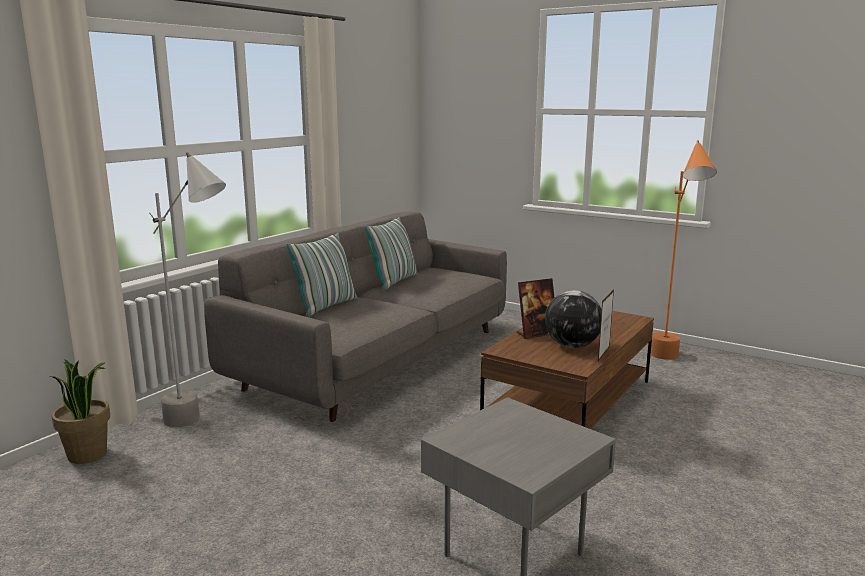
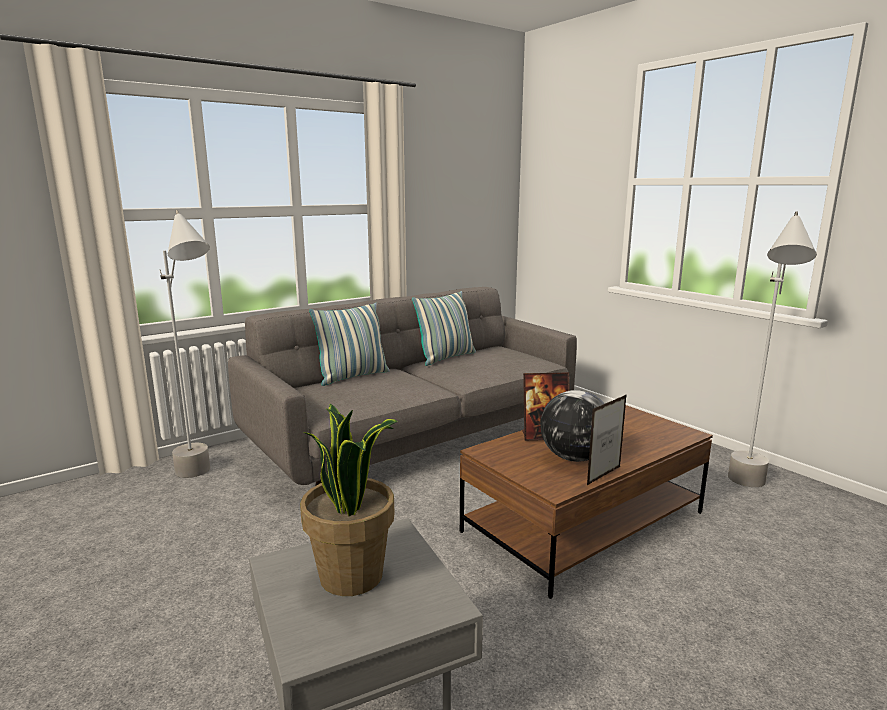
camera: 20 degrees right, 0 degrees up
potted plant [49,359,110,464] -> potted plant moved to [300,403,398,596]
orange floor lamp [651,140,717,360] -> grey floor lamp [728,211,817,487]

